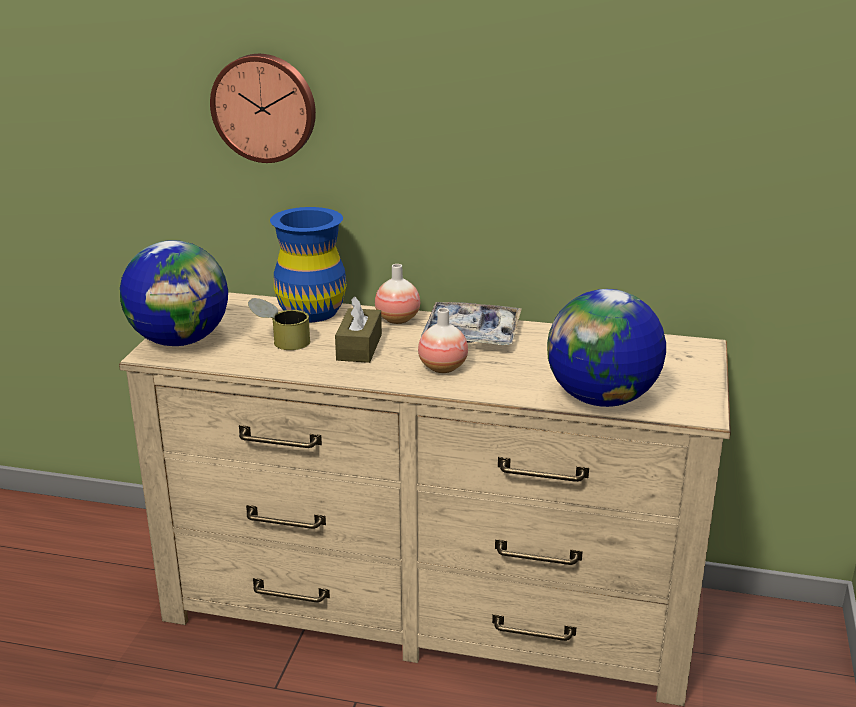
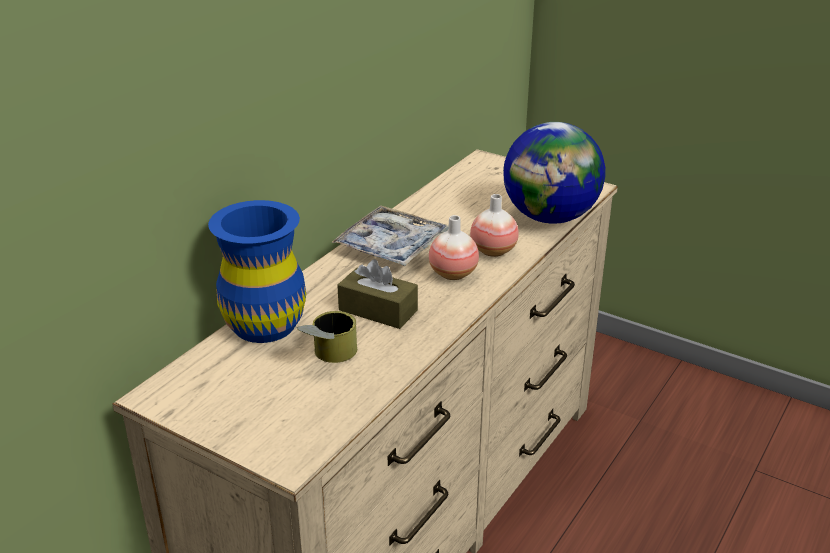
camera: 70 degrees left, 5 degrees up
globe [120,240,228,346] -> none
wall clock [210,54,316,163] -> none
vase [375,264,420,324] -> vase moved to [470,194,519,257]

